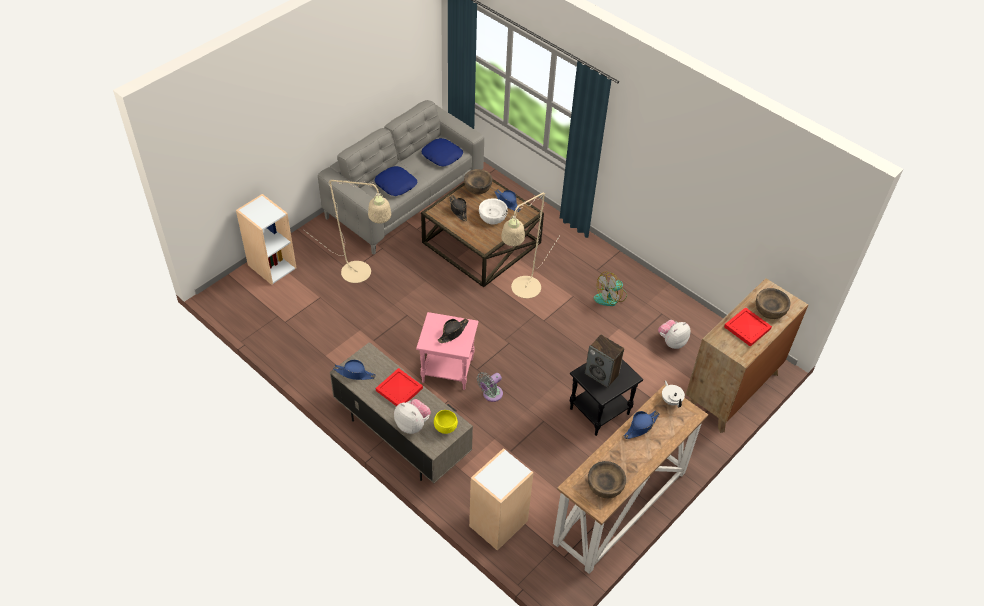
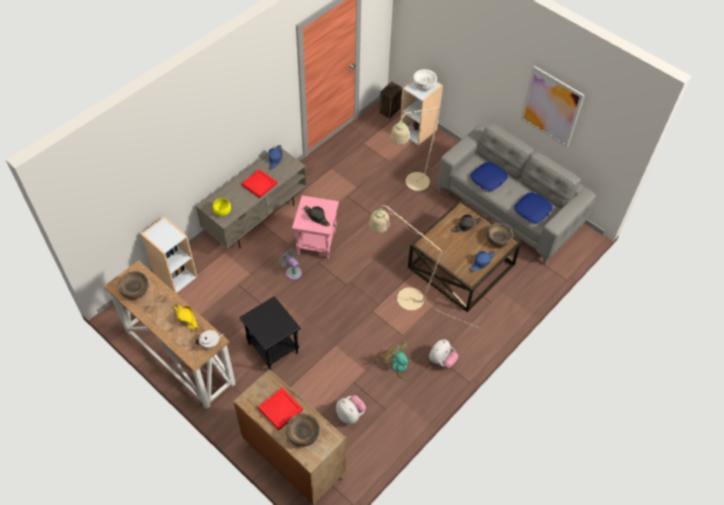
camera: 90 degrees right, 5 degrees up
plush toy [394,399,431,434] -> plush toy moved to [429,339,458,368]
white bowl [479,198,508,225] -> white bowl moved to [413,69,437,91]
speaker [585,335,624,388] -> speaker moved to [379,81,402,119]
blue hat [624,410,660,439] -> yellow hat [174,304,199,330]
none -> picture [521,66,585,148]

